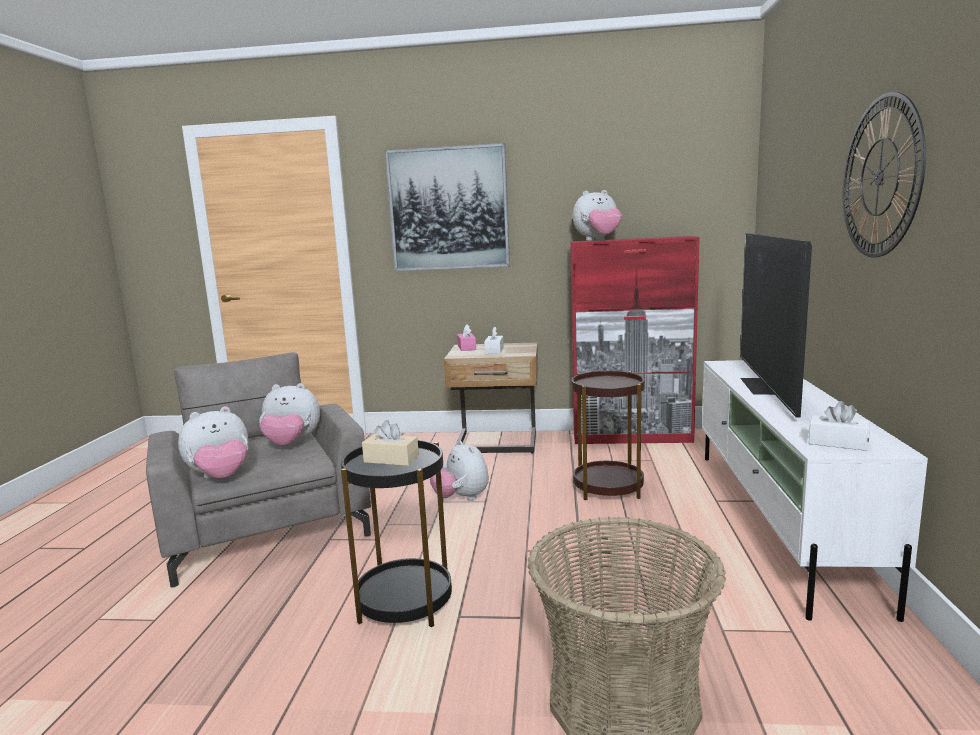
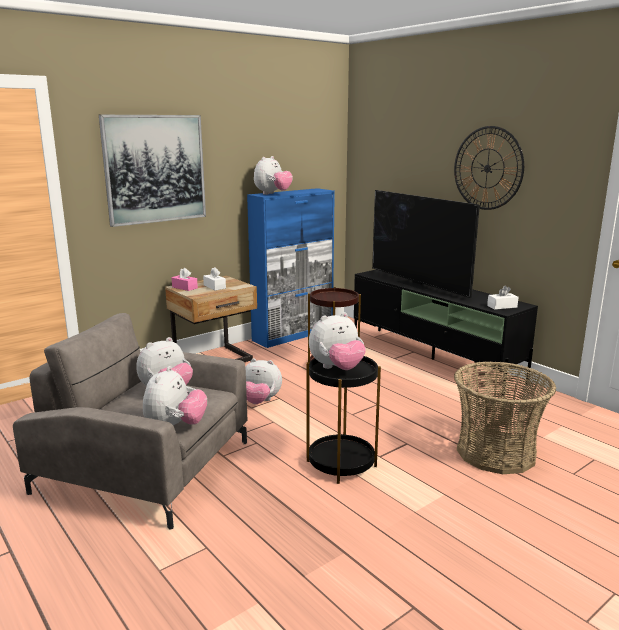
camera: 45 degrees left, 5 degrees up
beige tissue box [362,420,419,466] -> plush toy [309,312,366,370]
red cabinet [570,236,700,444] -> blue cabinet [247,188,335,348]
white tv stand [702,360,928,622] -> black tv stand [354,270,538,394]

